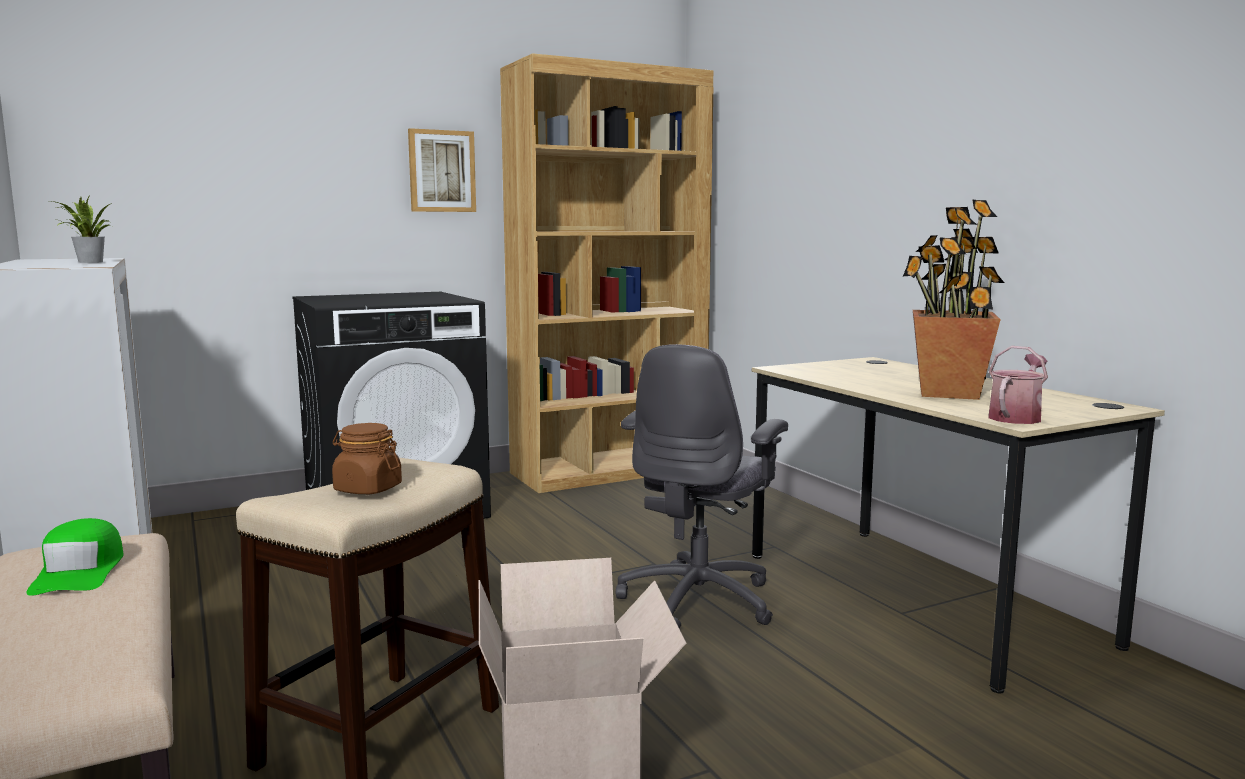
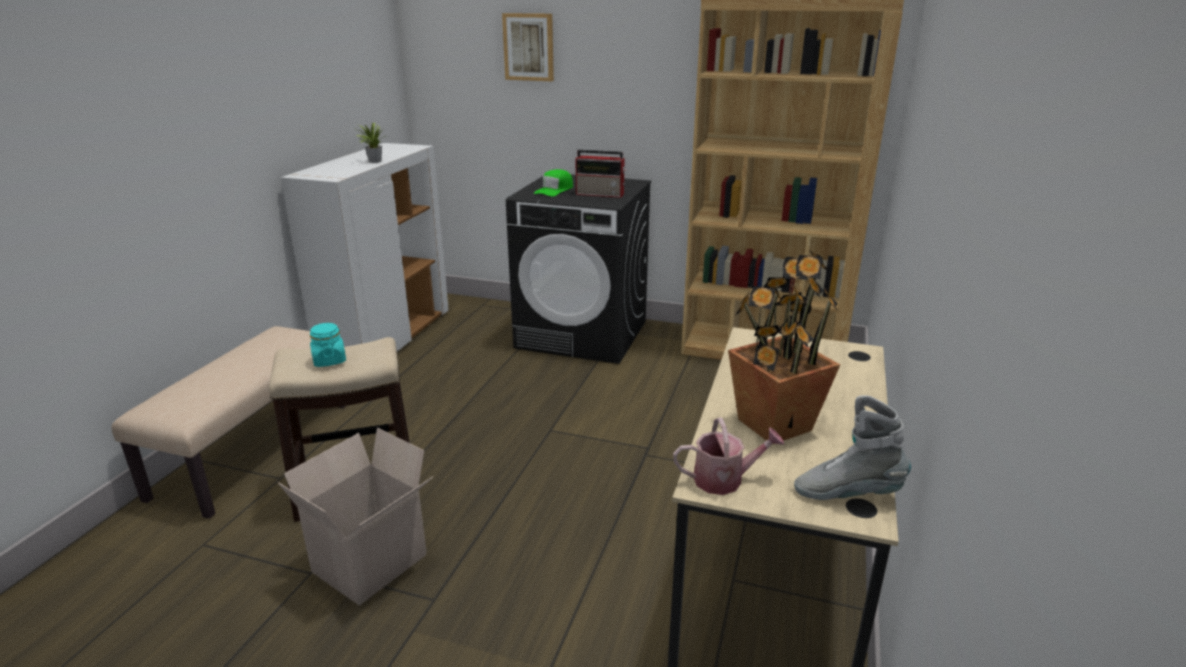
camera: 45 degrees right, 15 degrees up
green cap [26,518,124,596] -> green cap moved to [534,169,573,196]
brown jar [332,423,402,494] -> turquoise jar [310,323,346,367]
picture [408,128,476,212] -> picture moved to [502,13,554,81]
grey office chair [615,344,788,629] -> none
none -> radio [576,150,627,198]
none -> grey boot [794,395,911,500]

